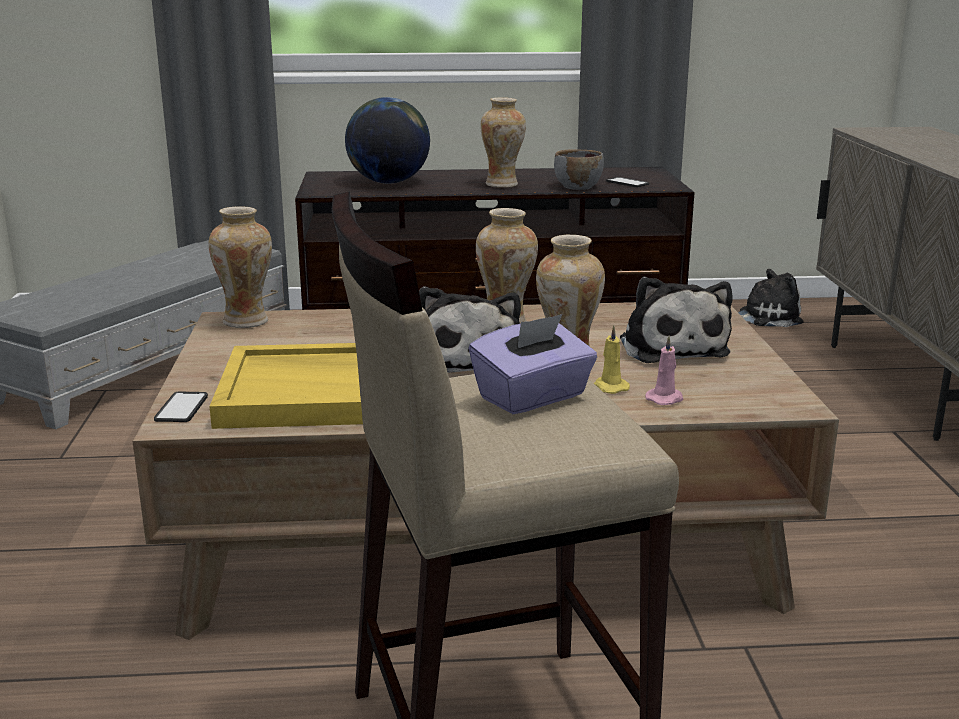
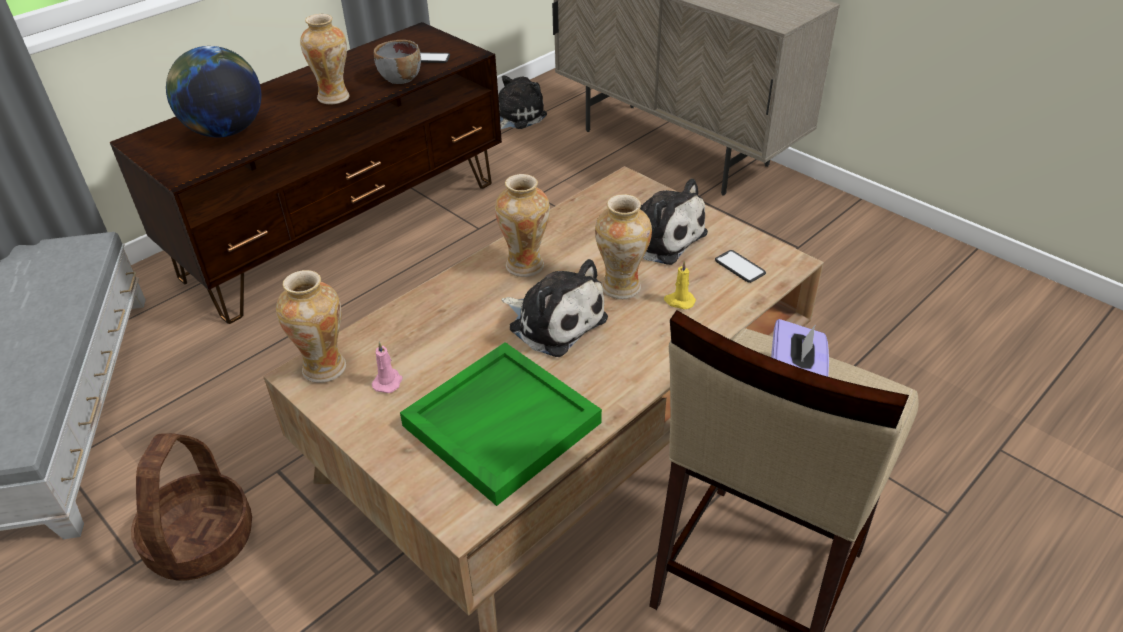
camera: 40 degrees left, 20 degrees up
phone [154,391,208,422] -> phone moved to [715,250,766,283]
yellow tray [209,343,363,429] -> green tray [400,342,602,506]
pink candle [645,336,683,405] -> pink candle moved to [372,342,402,393]
none -> basket [131,433,252,580]

